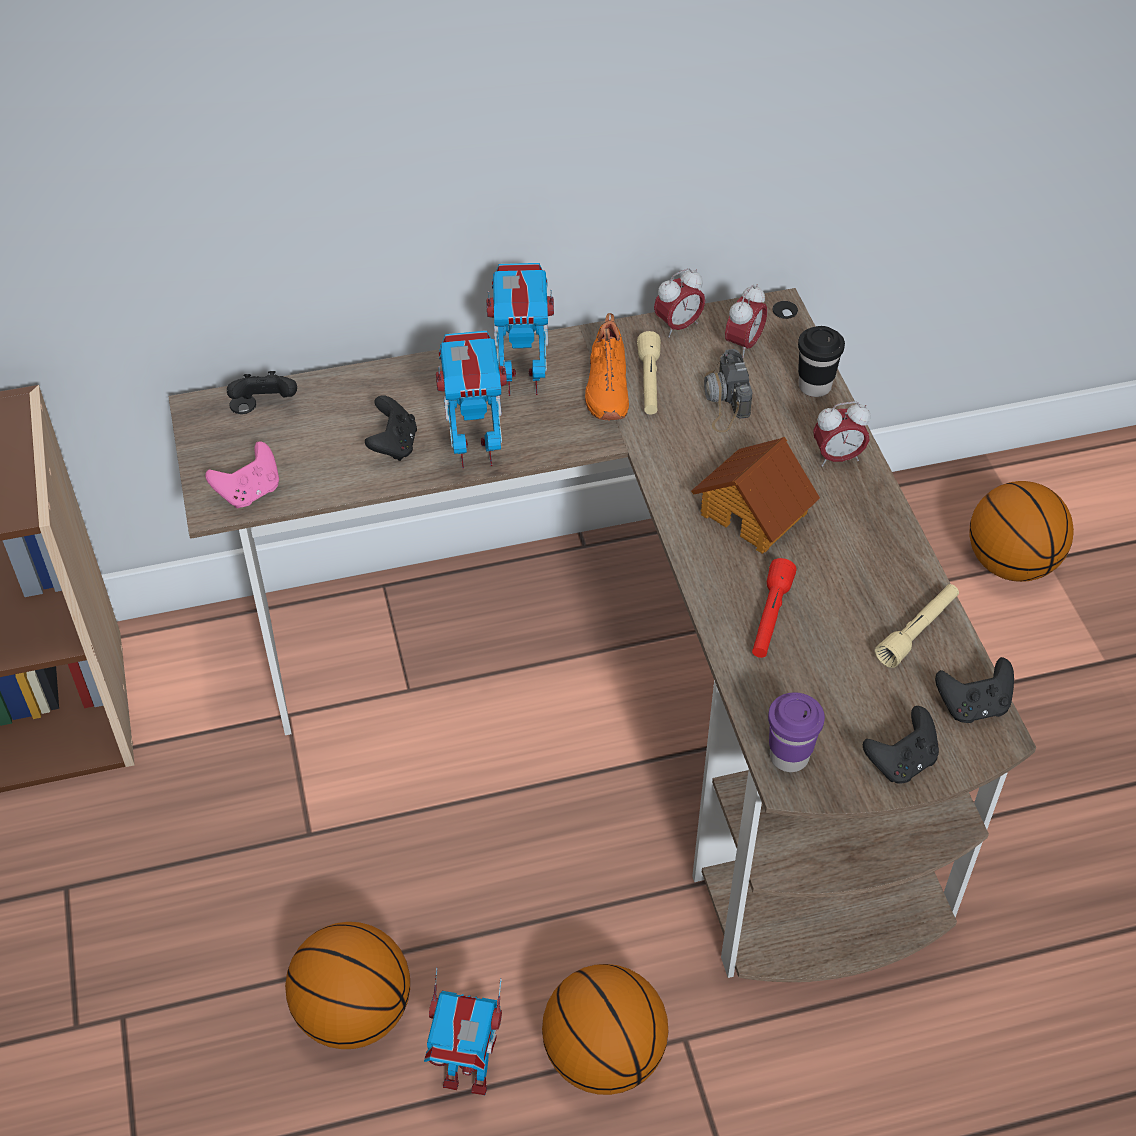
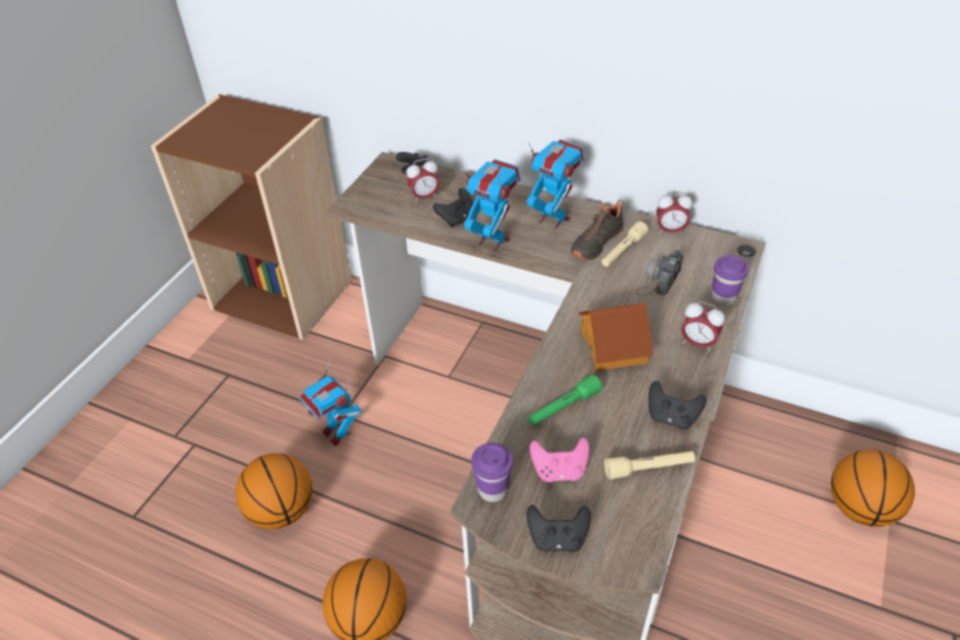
camera: 40 degrees right, 5 degrees down
pink game controller [205,441,279,508] -> pink game controller moved to [530,437,590,482]
toy robot [424,967,502,1095] -> toy robot moved to [298,360,361,446]
orange shoe [585,313,629,420] -> black shoe [571,200,624,260]
alarm clock [725,284,767,358] -> alarm clock moved to [406,158,440,203]
red flashlight [752,558,797,658] -> green flashlight [528,374,602,425]
black cup [798,326,845,397] -> purple cup [712,255,749,306]
black game controller [935,657,1014,723] -> black game controller moved to [648,381,706,429]

